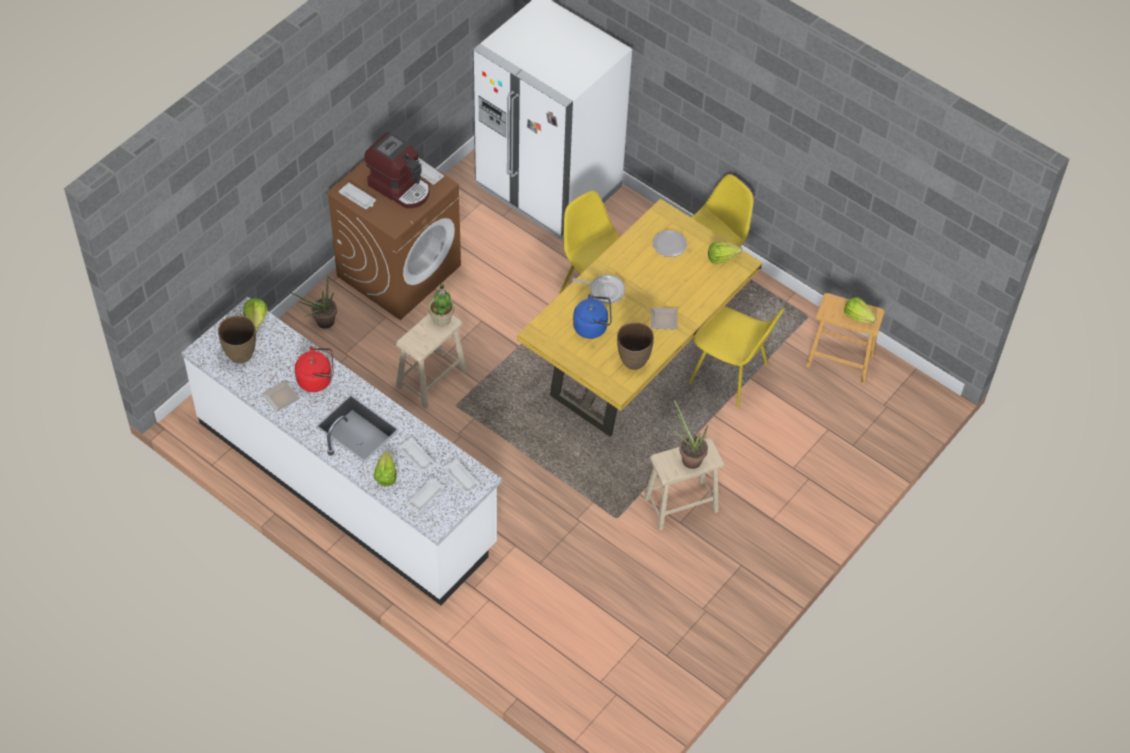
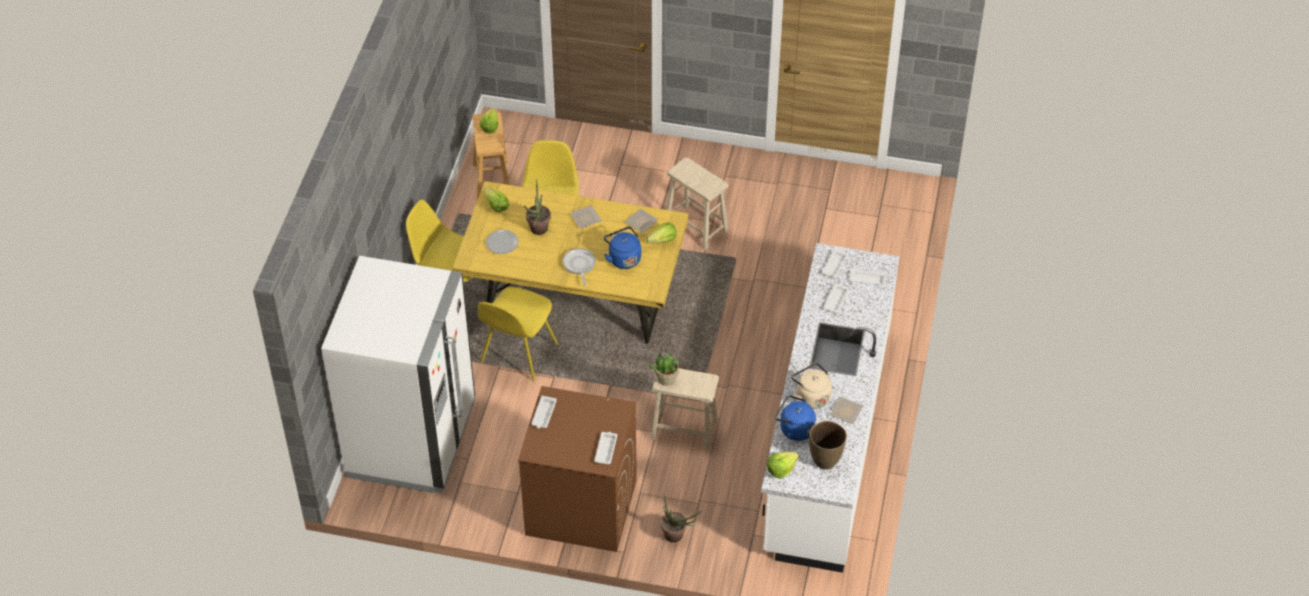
camera: 115 degrees left, 5 degrees down
red kettle [295,346,334,392] -> beige kettle [792,363,832,409]
coffee machine [364,132,430,208] -> none
lettuce [374,451,397,486] -> lettuce moved to [646,222,676,244]
brown vase [617,322,654,370] -> plate [625,208,658,233]
potted plant [673,398,708,469] -> potted plant moved to [524,178,551,235]
none -> blue kettle [775,395,816,441]

